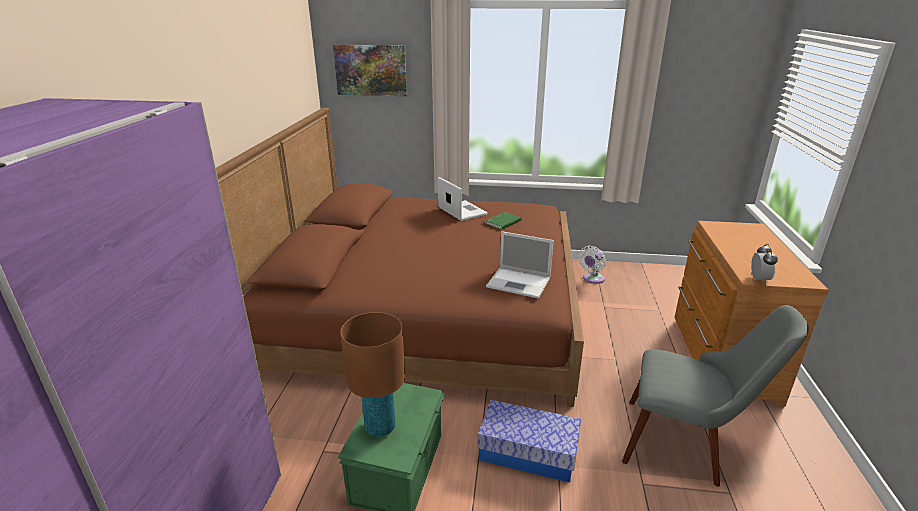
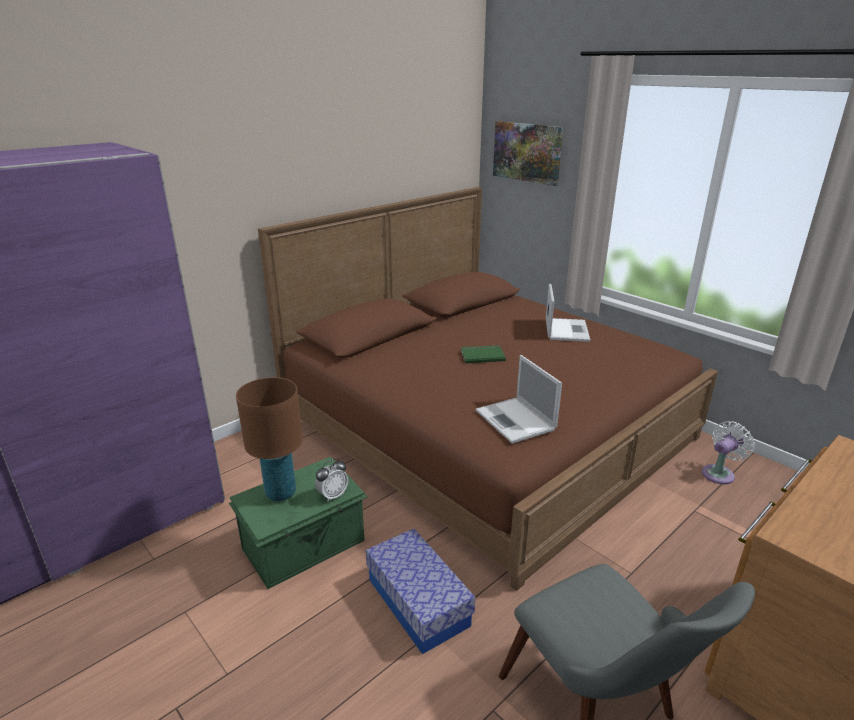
camera: 40 degrees right, 0 degrees up
green book [484,212,522,230] -> green book moved to [461,345,506,363]
white fan [579,246,606,284] -> white fan turned 150 degrees clockwise [702,421,755,484]
alarm clock [751,243,778,284] -> alarm clock moved to [315,459,348,502]

